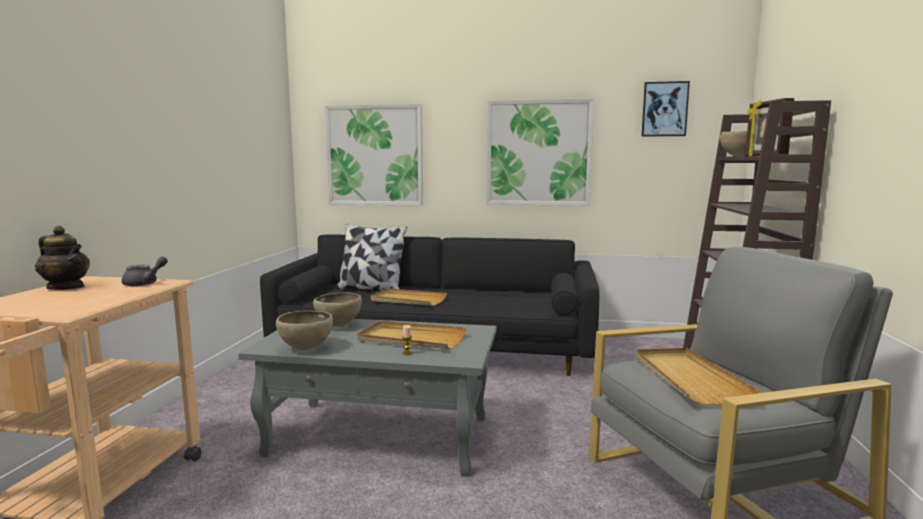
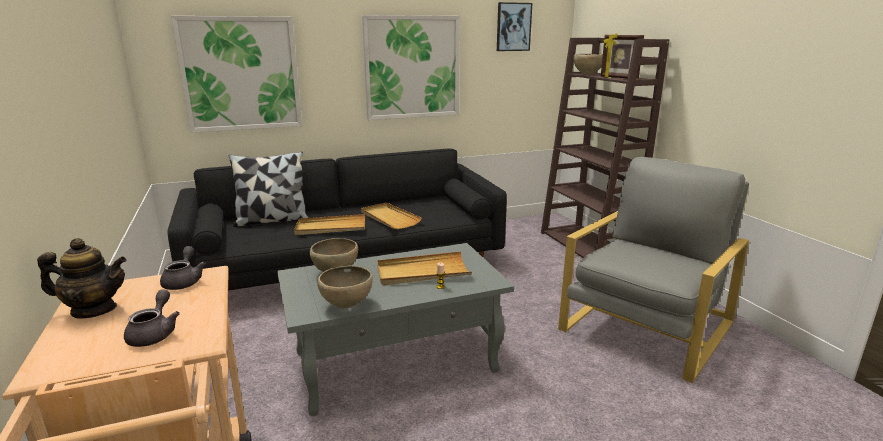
camera: 30 degrees left, 10 degrees up
beige tray [636,348,760,405] -> beige tray moved to [361,203,422,229]
none -> grey teapot [124,289,180,347]

